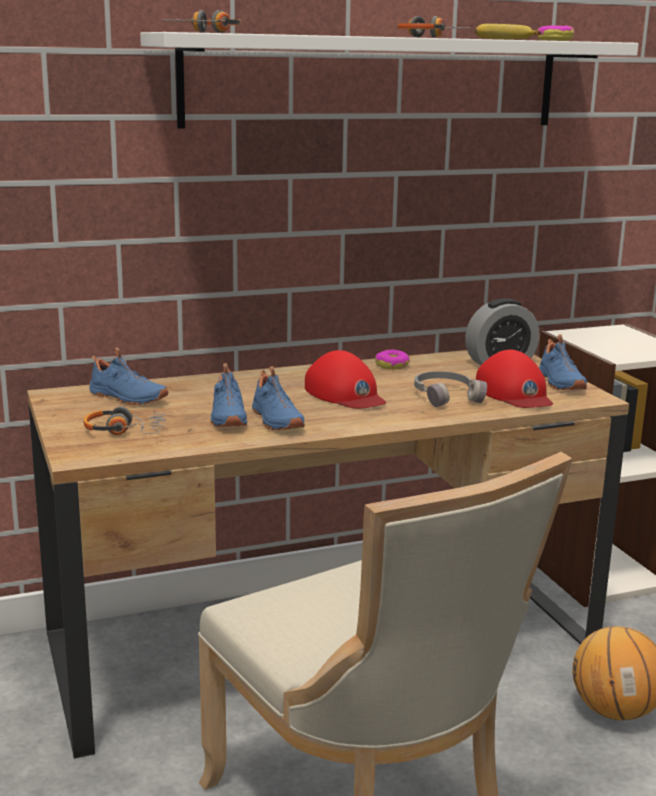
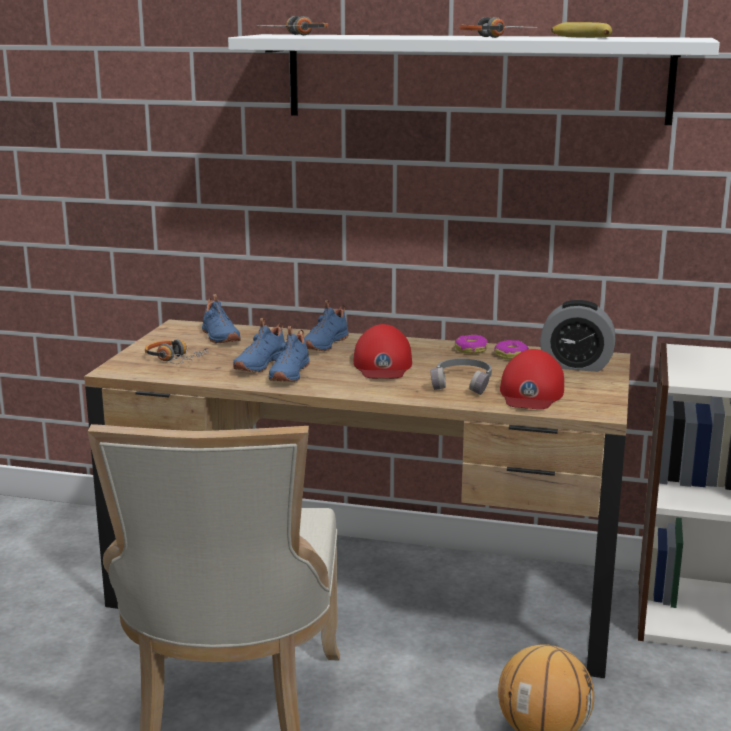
camera: 35 degrees right, 0 degrees up
donut [538,26,575,41] -> donut moved to [494,340,529,360]
blue shoe [539,334,587,390] -> blue shoe moved to [304,300,349,351]

